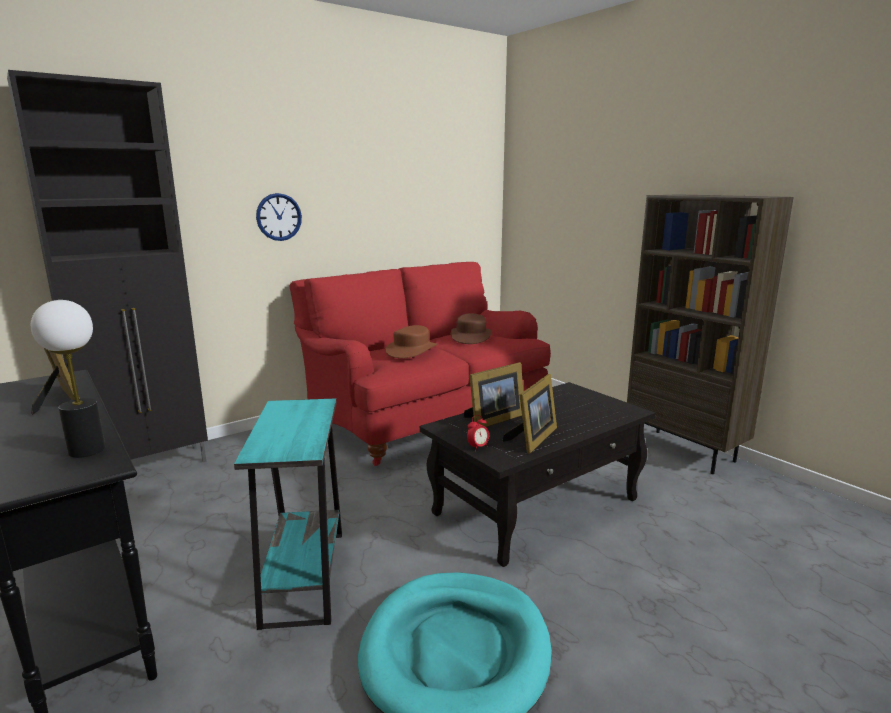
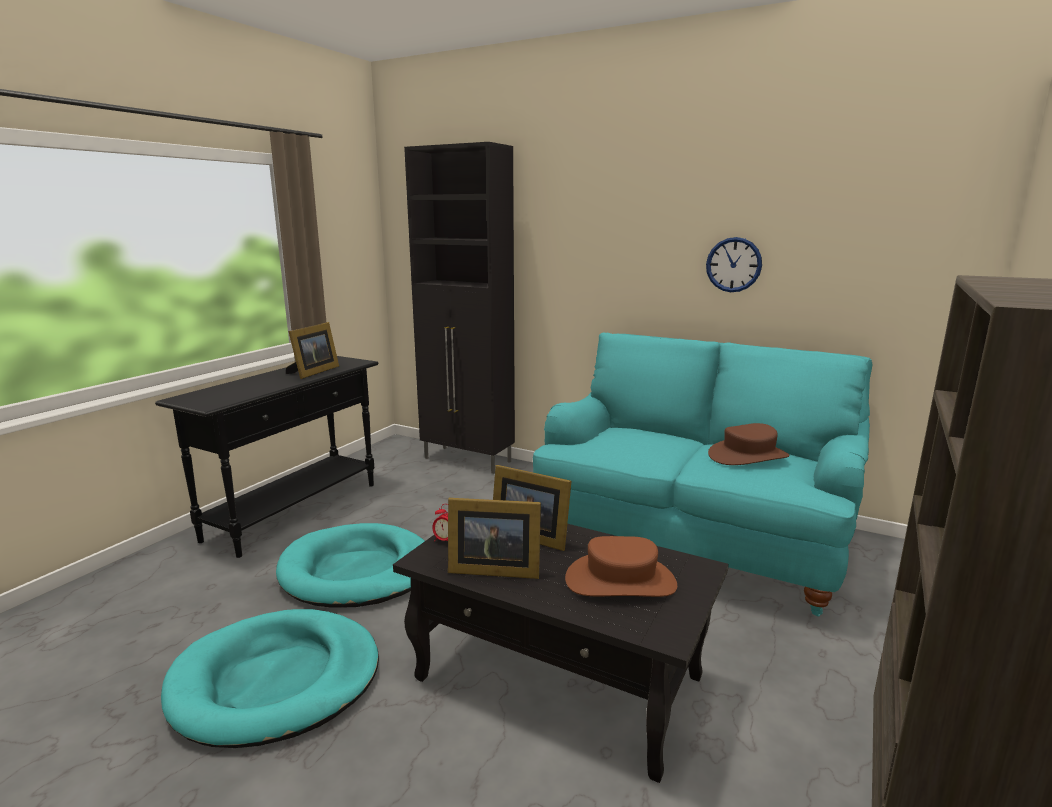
camera: 65 degrees right, 0 degrees up
table lamp [31,300,106,458] -> none
turquoise side table [234,399,342,630] -> turquoise dog bed [276,523,425,608]
wall clock [256,193,302,241] -> wall clock moved to [706,237,762,292]
red sofa [290,262,551,466] -> turquoise sofa [533,333,873,617]
brown hat [385,325,437,358] -> brown hat moved to [565,536,677,597]

